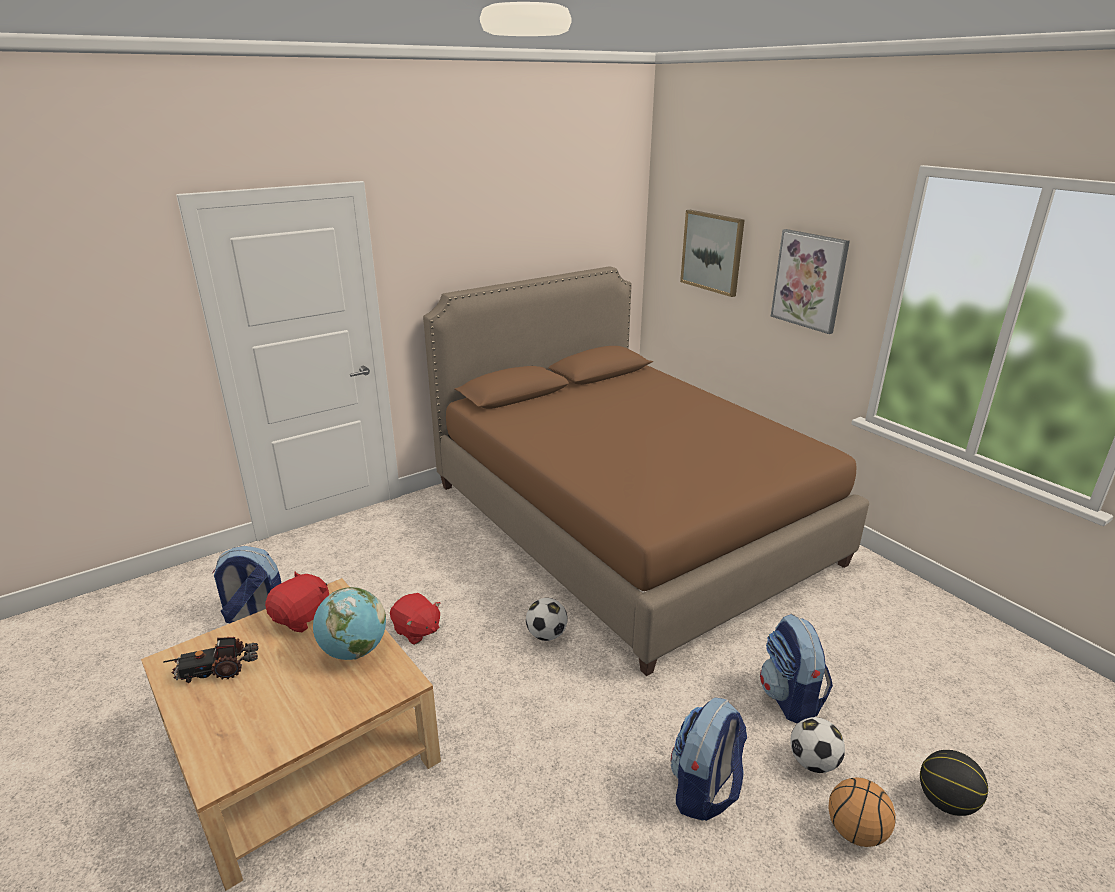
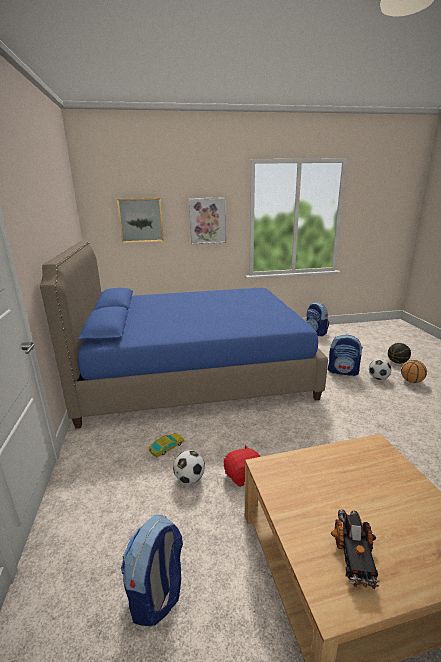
camera: 65 degrees left, 5 degrees down
red plush toy [265,572,329,632] -> none
globe [313,587,386,660] -> none
brown bed [423,267,869,676] -> blue bed [40,241,328,428]
football [526,598,568,641] -> football moved to [173,450,205,484]
backpack [671,698,747,821] -> backpack moved to [307,302,329,336]
none -> toy car [149,433,185,458]

